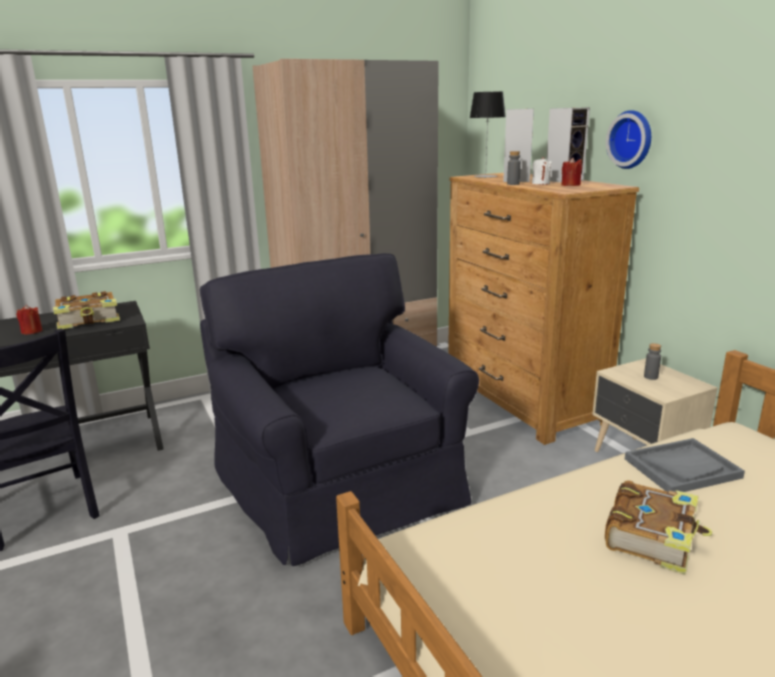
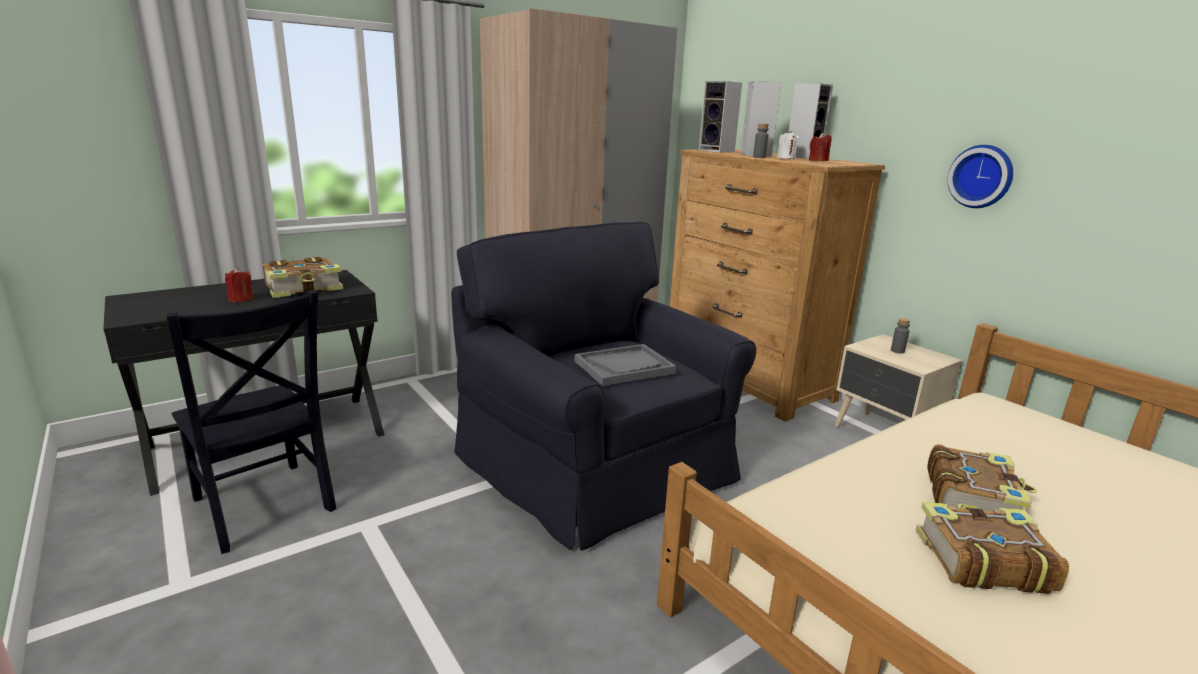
camera: 10 degrees left, 0 degrees up
table lamp [470,92,506,178] -> speaker [699,81,742,152]
wall clock [606,110,651,169] -> wall clock moved to [948,145,1013,208]
grey tray [625,438,745,492] -> grey tray moved to [575,344,676,386]
none -> book [916,502,1069,594]

